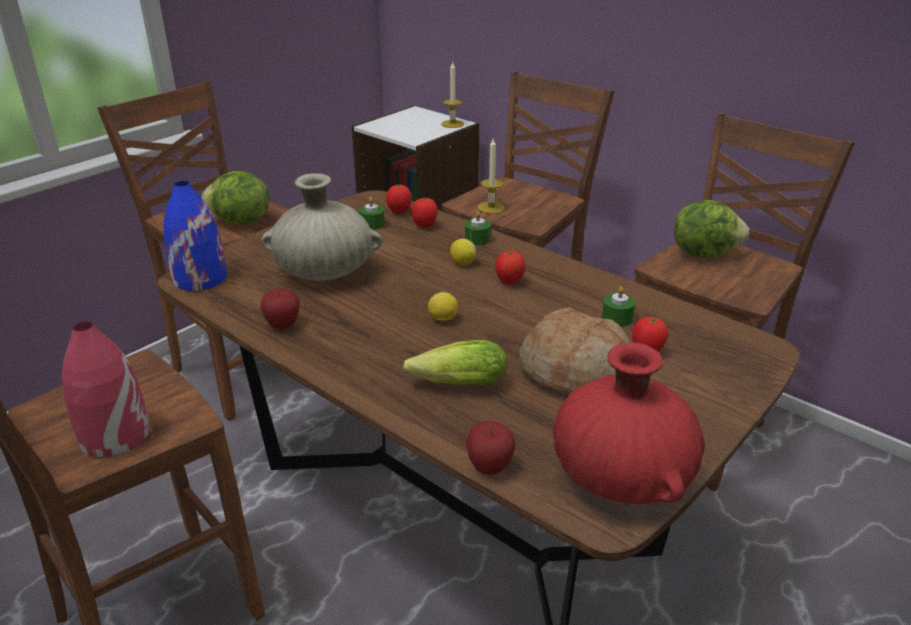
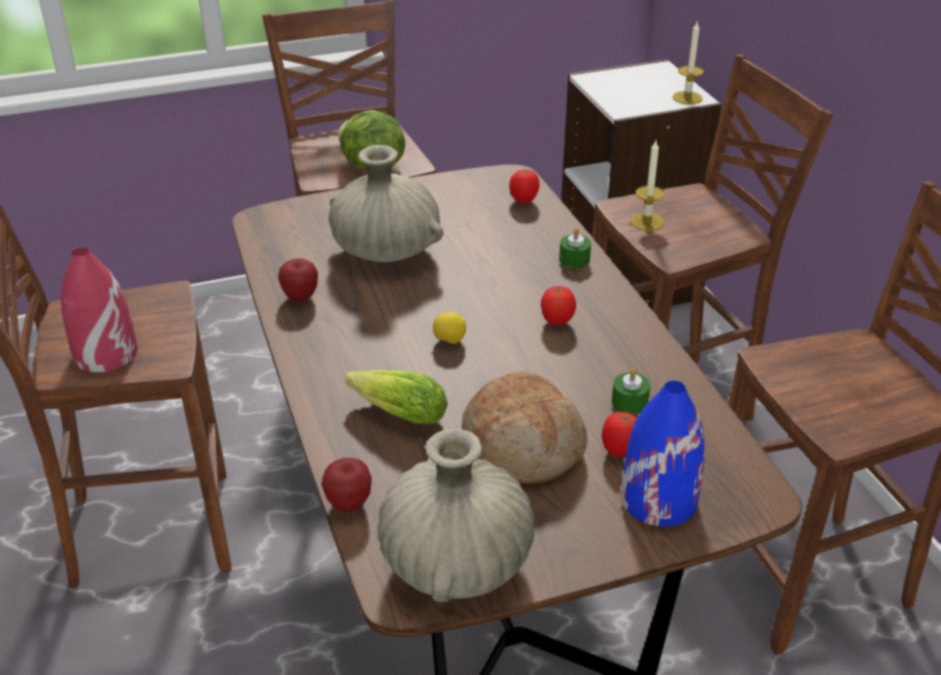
camera: 30 degrees right, 5 degrees up
blue vase [164,181,227,291] -> blue vase moved to [621,381,705,527]
green candle [359,197,385,230] -> none
tomato [411,198,438,228] -> none
lemon [450,239,476,265] -> none
red vase [553,342,705,504] -> beige vase [378,429,535,602]
lettuce [674,200,749,258] -> none

